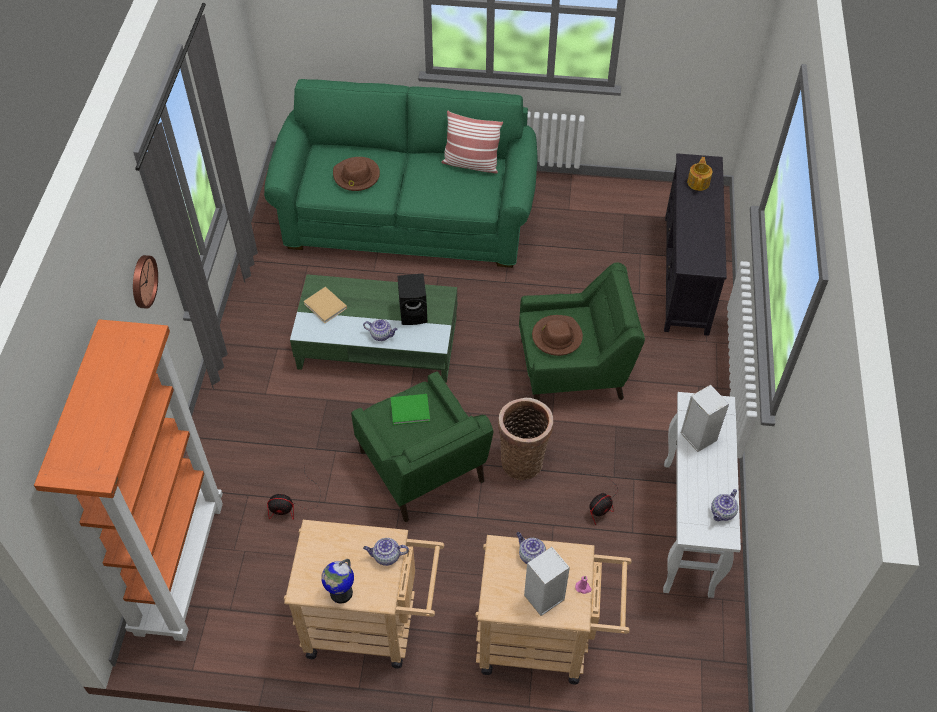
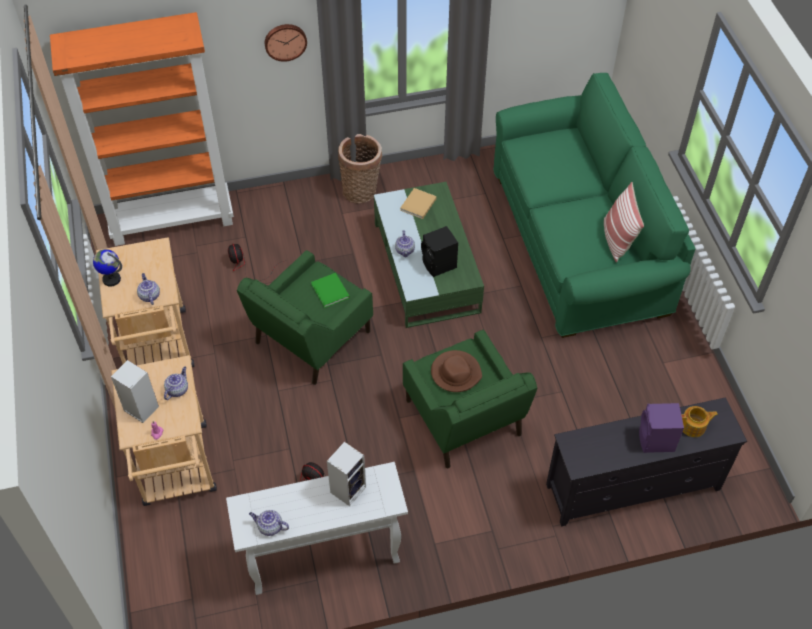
camera: 70 degrees right, 0 degrees up
brown hat [333,157,380,191] -> none
basket [498,398,553,480] -> basket moved to [338,134,382,204]
none -> purple speaker [639,403,684,453]

